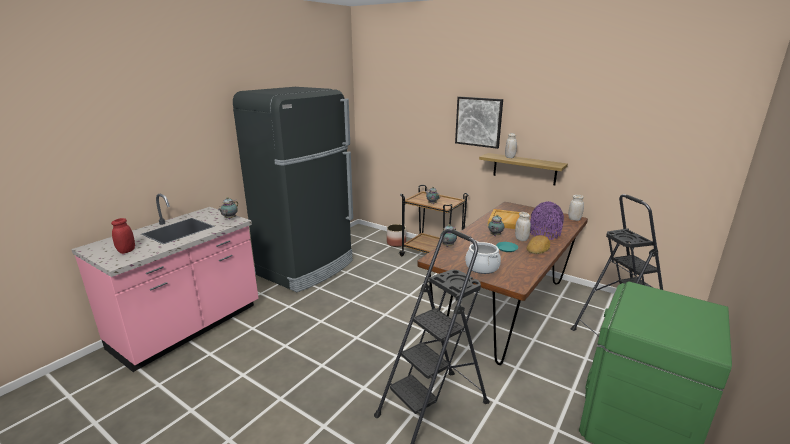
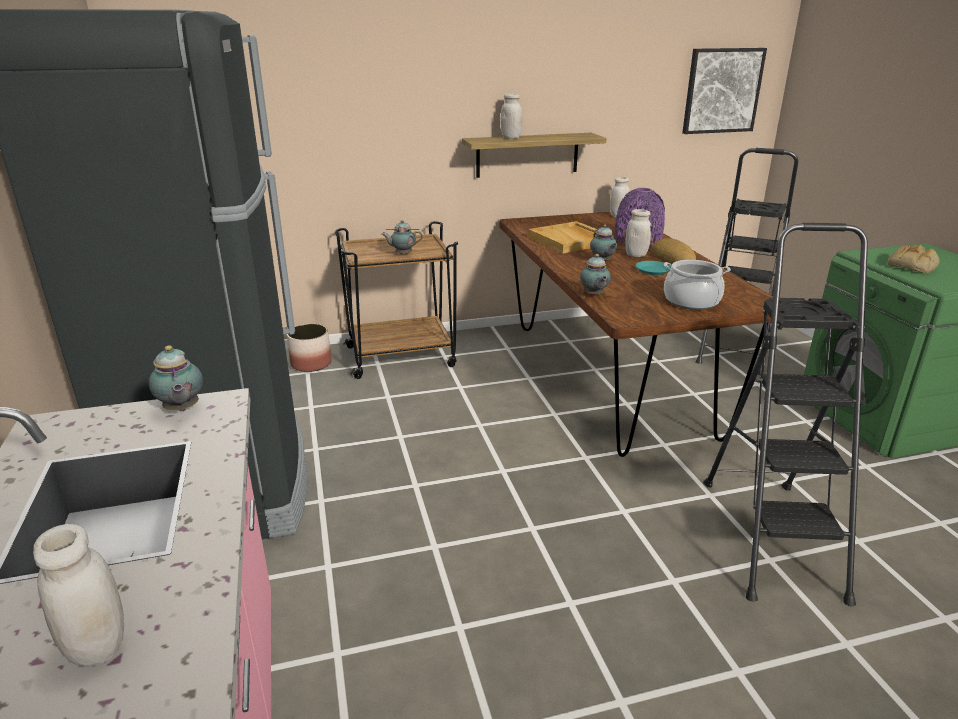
camera: 50 degrees left, 5 degrees up
red jar [111,218,135,254] -> white jar [33,524,124,666]
picture [455,97,503,149] -> picture moved to [682,48,767,134]
none -> bread [888,245,940,273]

